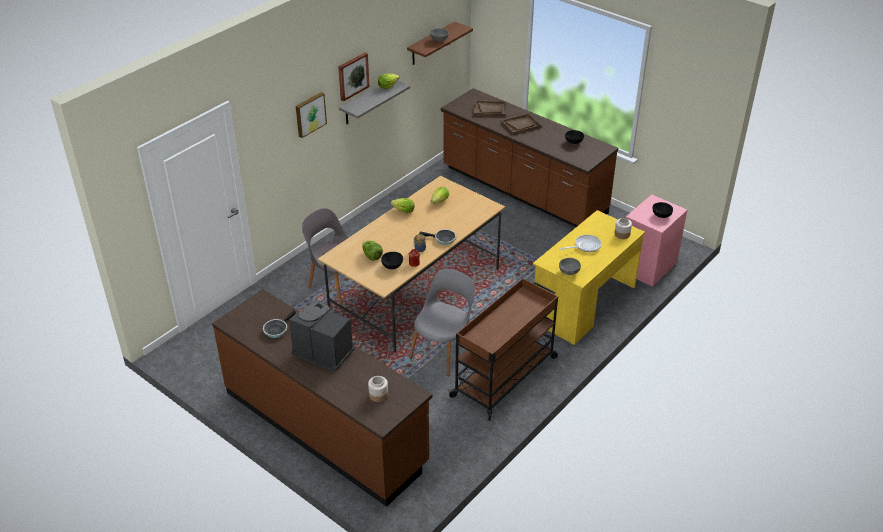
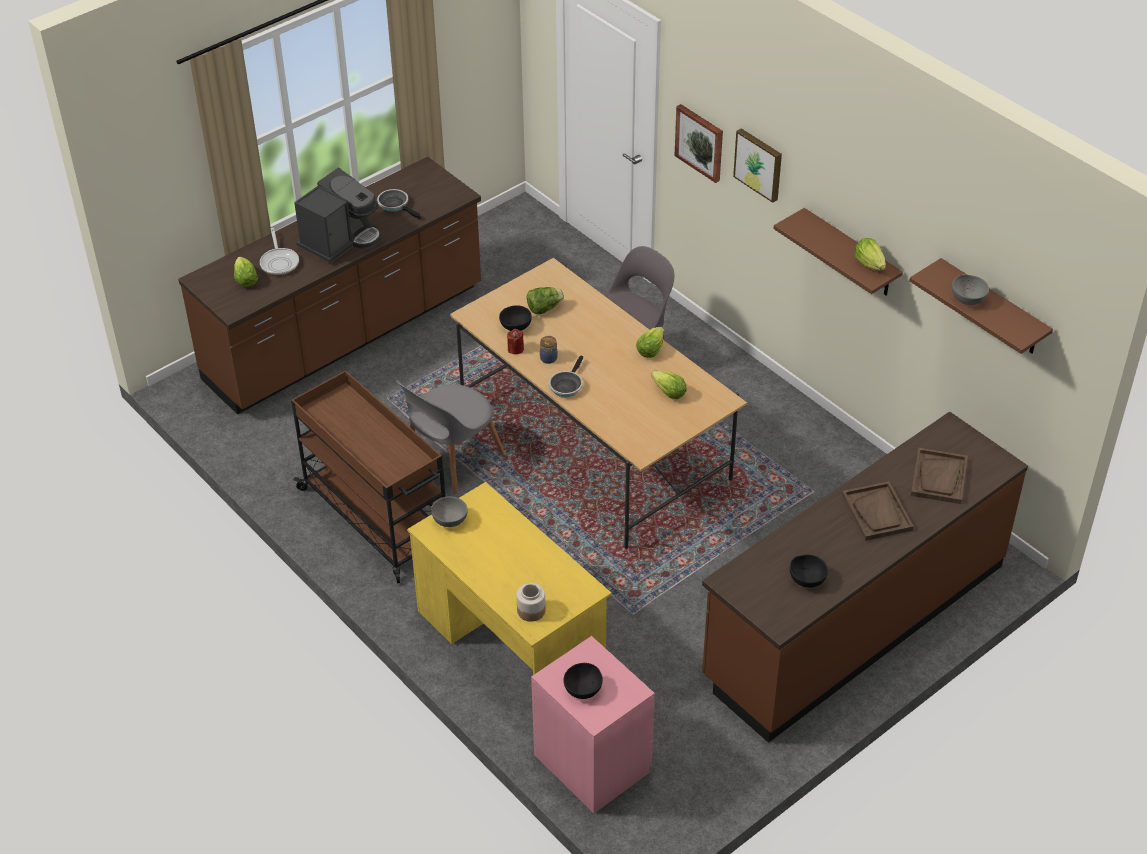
camera: 100 degrees right, 5 degrees up
picture [338,52,370,102] -> picture moved to [675,104,723,183]
grey shelf [339,81,410,124] -> brown shelf [774,208,903,296]
jar [368,376,388,402] -> lettuce [234,257,258,287]
grey chair [409,269,475,376] -> grey chair turned 90 degrees clockwise [396,380,505,494]
frying pan [560,235,602,252] -> frying pan moved to [260,228,299,275]

